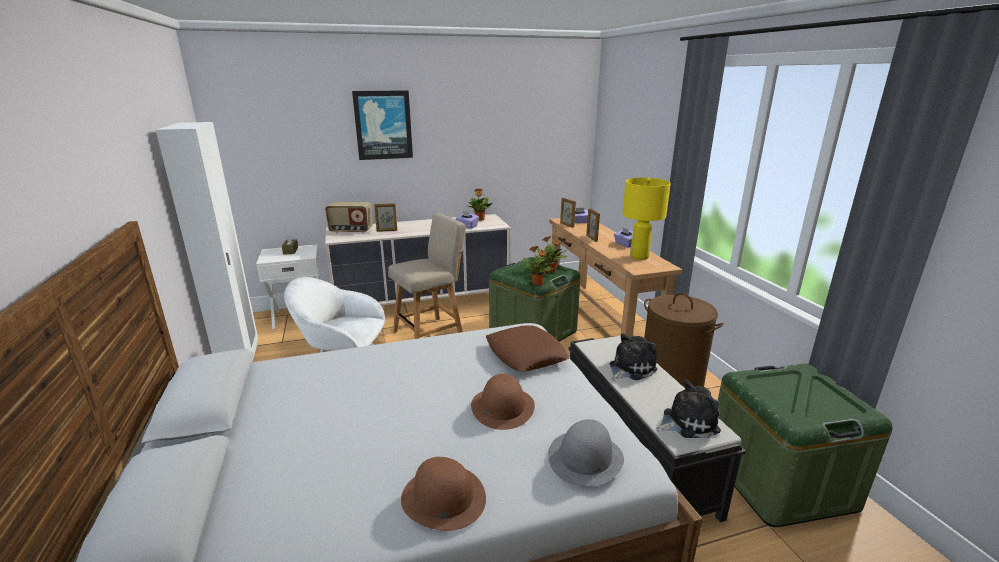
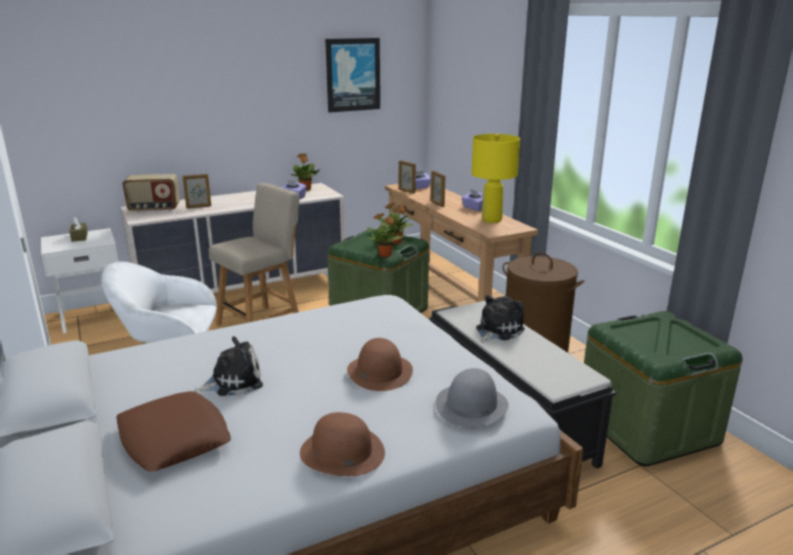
camera: 10 degrees left, 0 degrees up
picture [352,90,413,160] -> picture moved to [325,38,380,113]
brown pillow [486,325,569,372] -> brown pillow moved to [116,391,231,472]
plush toy [656,379,721,438] -> plush toy moved to [193,336,263,396]

